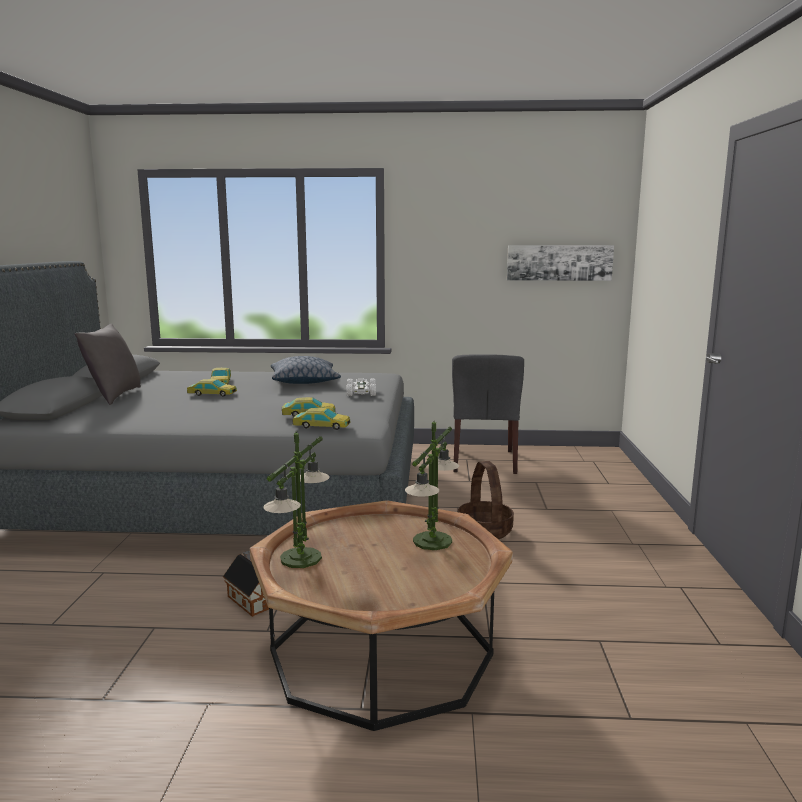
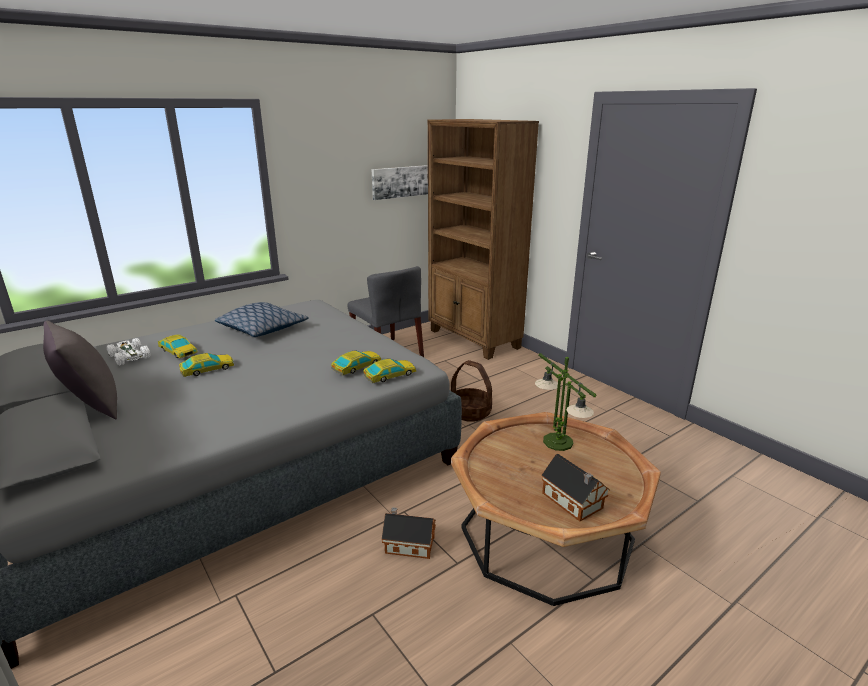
camera: 40 degrees left, 10 degrees up
table lamp [264,432,330,568] -> none
white toy car [346,378,376,396] -> white toy car moved to [107,338,151,365]
none -> brown bookcase [428,119,539,360]
none -> toy house [541,454,609,521]

